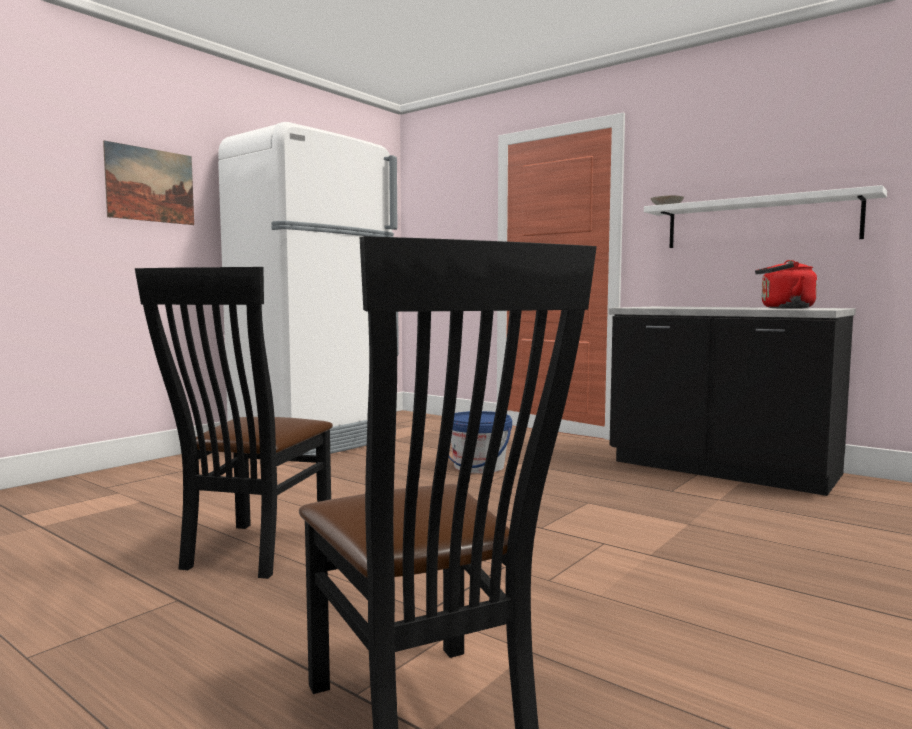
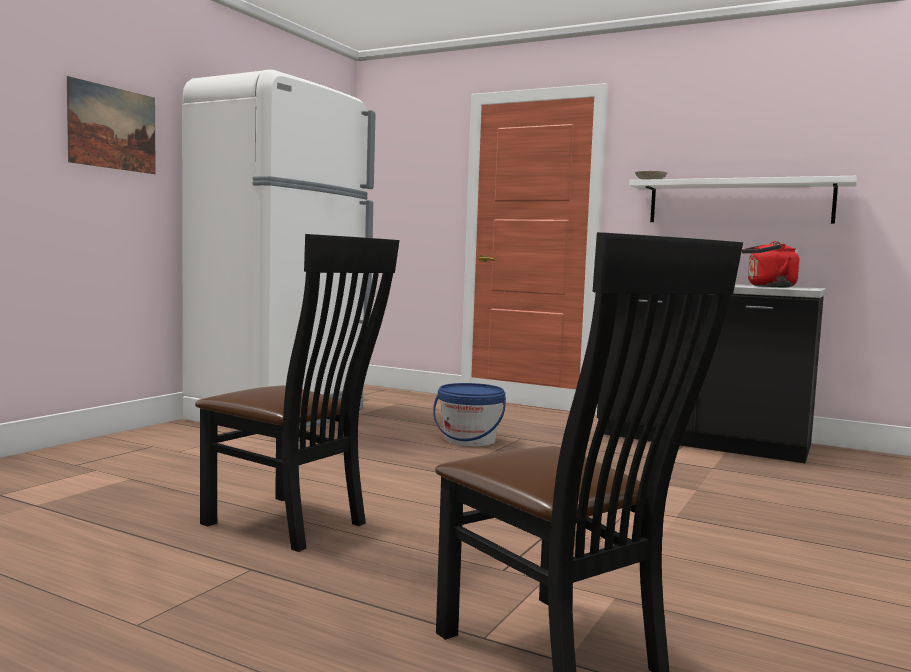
camera: 10 degrees left, 0 degrees up
black chair [135,267,333,579] -> black chair turned 60 degrees counterclockwise [195,234,400,552]

